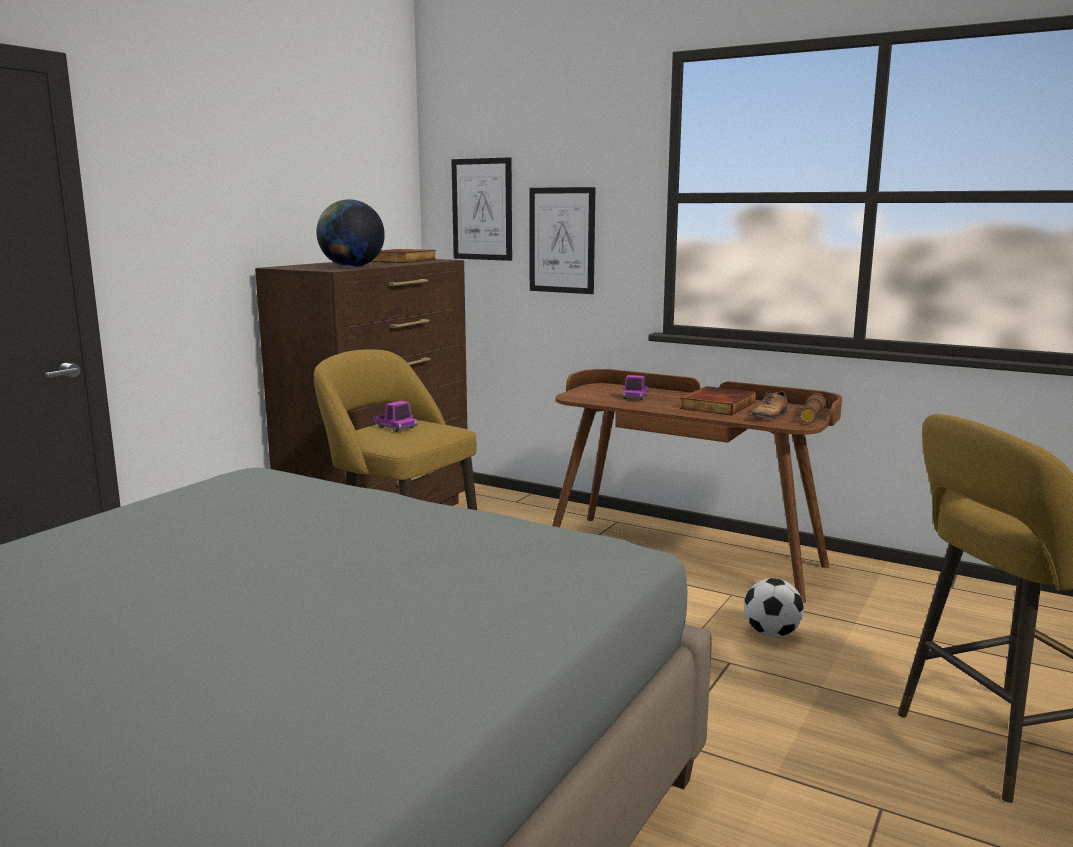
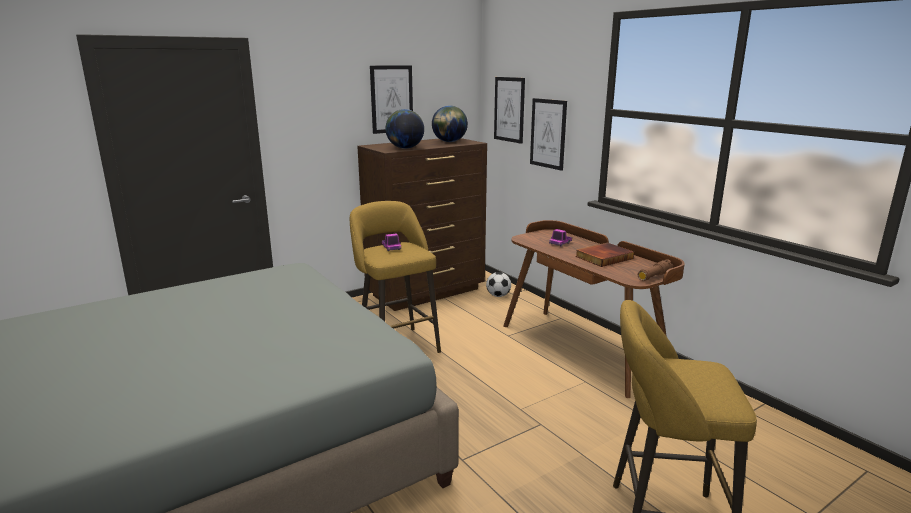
camera: 25 degrees right, 5 degrees up
book [371,249,437,263] -> globe [432,105,468,142]
football [744,578,804,637] -> football moved to [486,272,511,297]
shoe [751,391,788,419] -> none
none -> picture [370,65,413,134]

